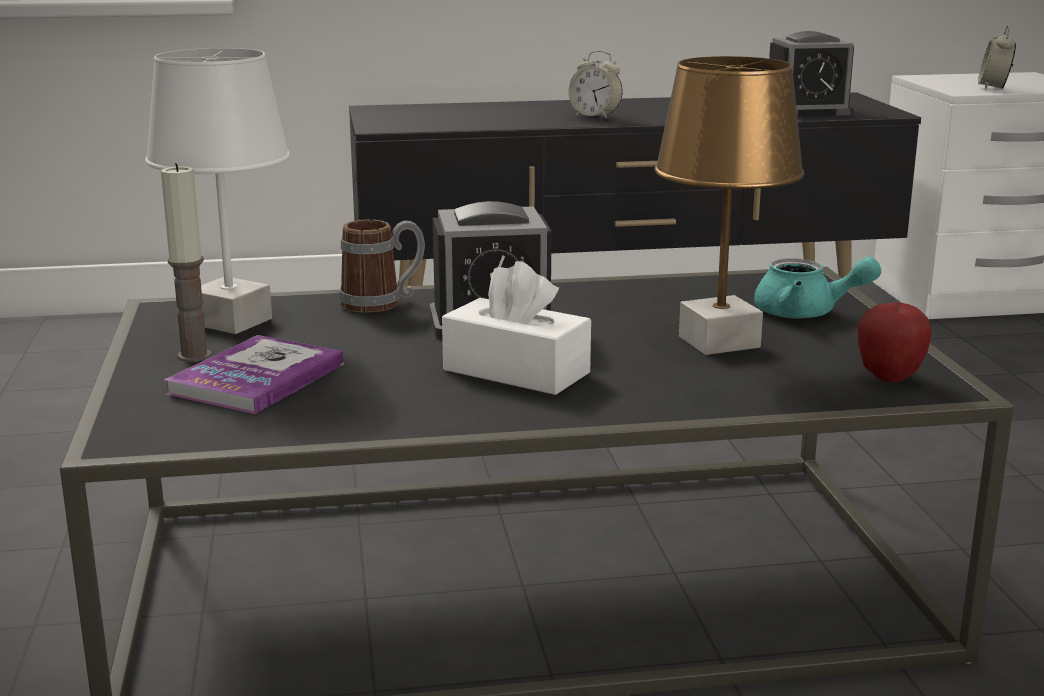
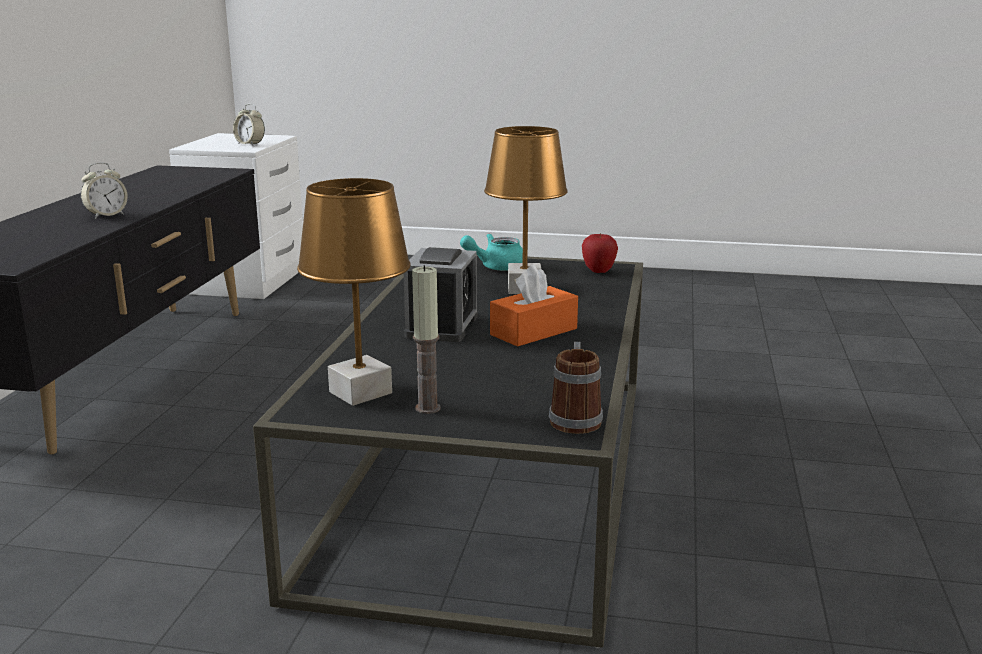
camera: 70 degrees left, 0 degrees up
white table lamp [145,48,290,334] -> brown table lamp [297,178,411,406]
book [164,335,344,414] -> none
mug [339,219,425,313] -> mug moved to [549,342,603,434]
white tissue box [442,261,591,395] -> orange tissue box [490,264,578,347]
turquoise teapot [754,257,881,319] -> turquoise teapot turned 150 degrees counterclockwise [460,234,523,271]
alarm clock [769,31,854,117] -> none

